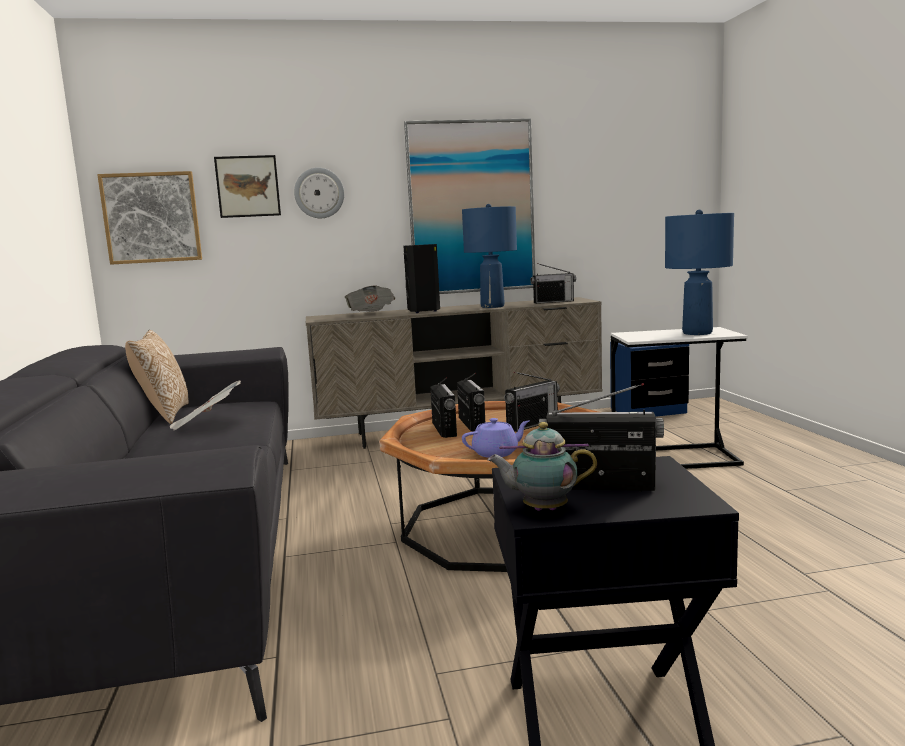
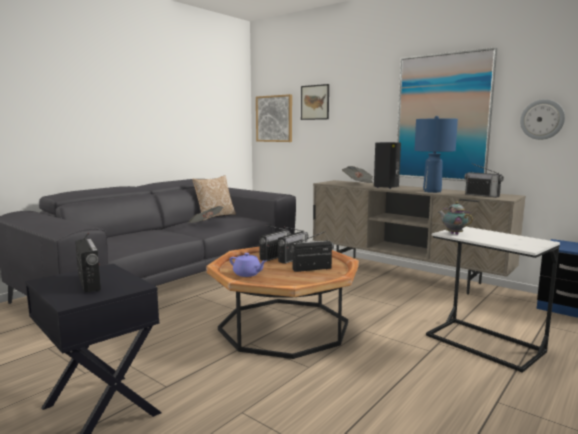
camera: 50 degrees right, 0 degrees up
wall clock [294,168,344,218] -> wall clock moved to [520,99,565,140]
teapot [487,422,597,511] -> teapot moved to [438,202,473,235]
radio [504,372,560,432] -> radio turned 150 degrees clockwise [290,231,334,272]
blue table lamp [665,209,734,335] -> none

